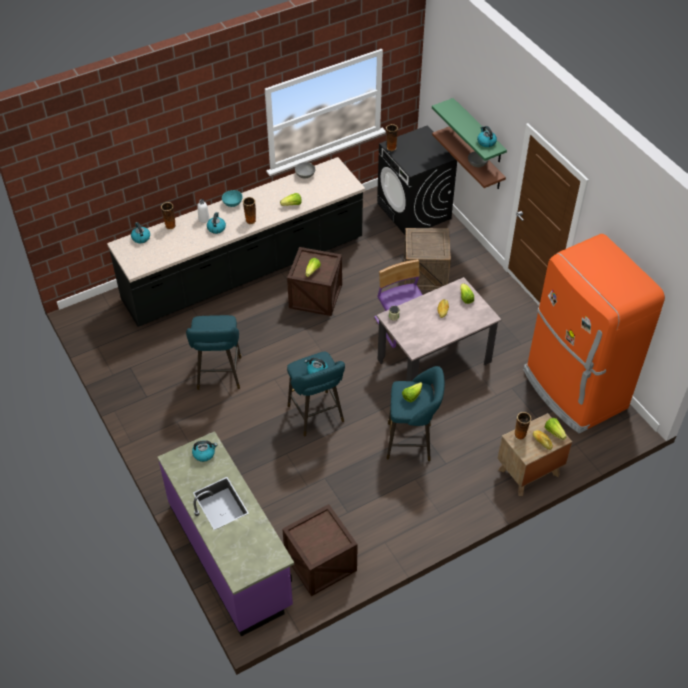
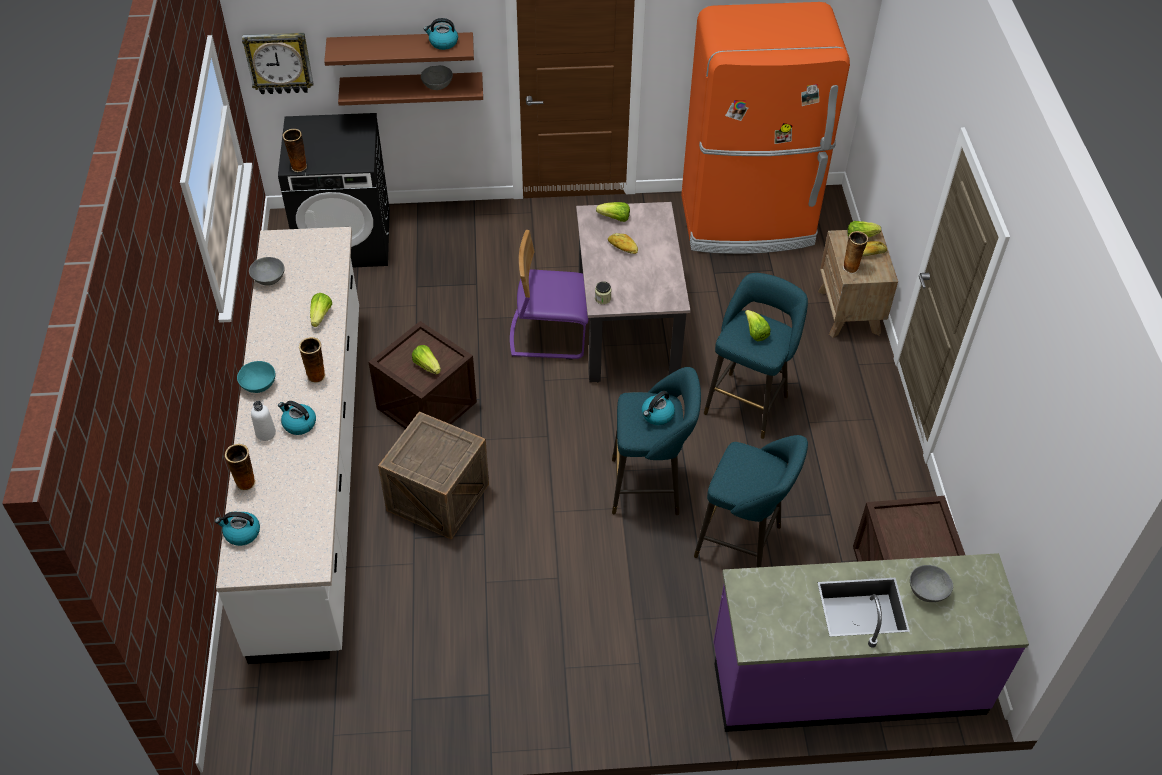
camera: 65 degrees left, 0 degrees up
black counter [107,157,365,327] -> white counter [216,227,359,664]
turquoise stool [186,315,241,390] -> turquoise stool moved to [694,435,808,568]
kettle [192,440,218,462] -> none
crate [404,228,451,290] -> crate moved to [378,411,489,540]
green shelf [432,98,507,162] -> brown shelf [324,32,474,66]
none -> wall clock [242,33,313,94]
none -> grey bowl [910,565,953,602]

